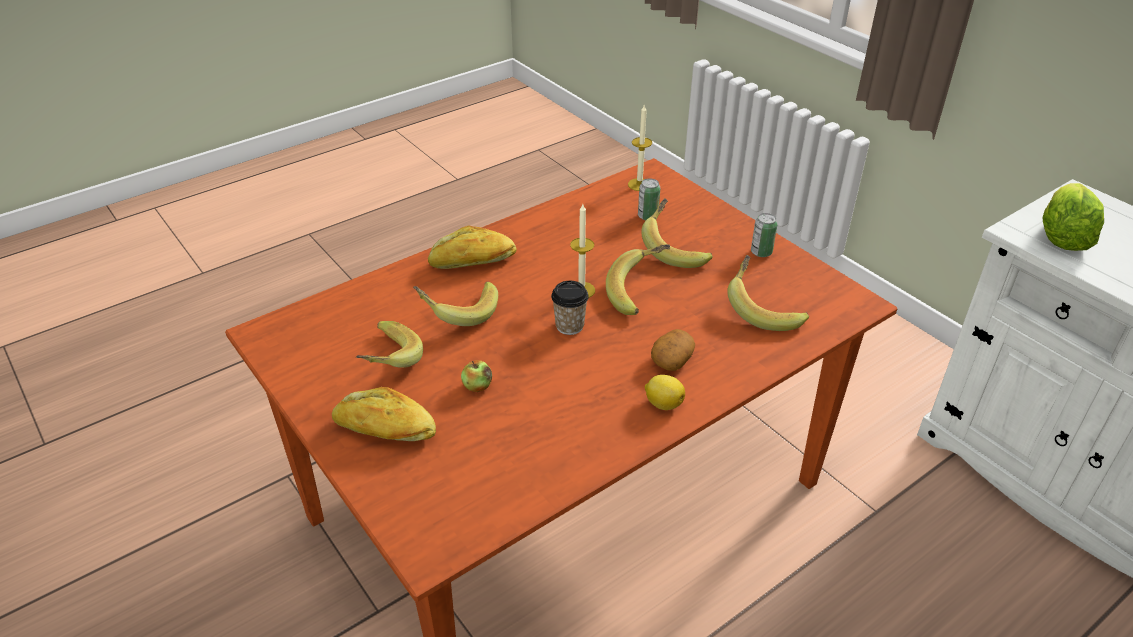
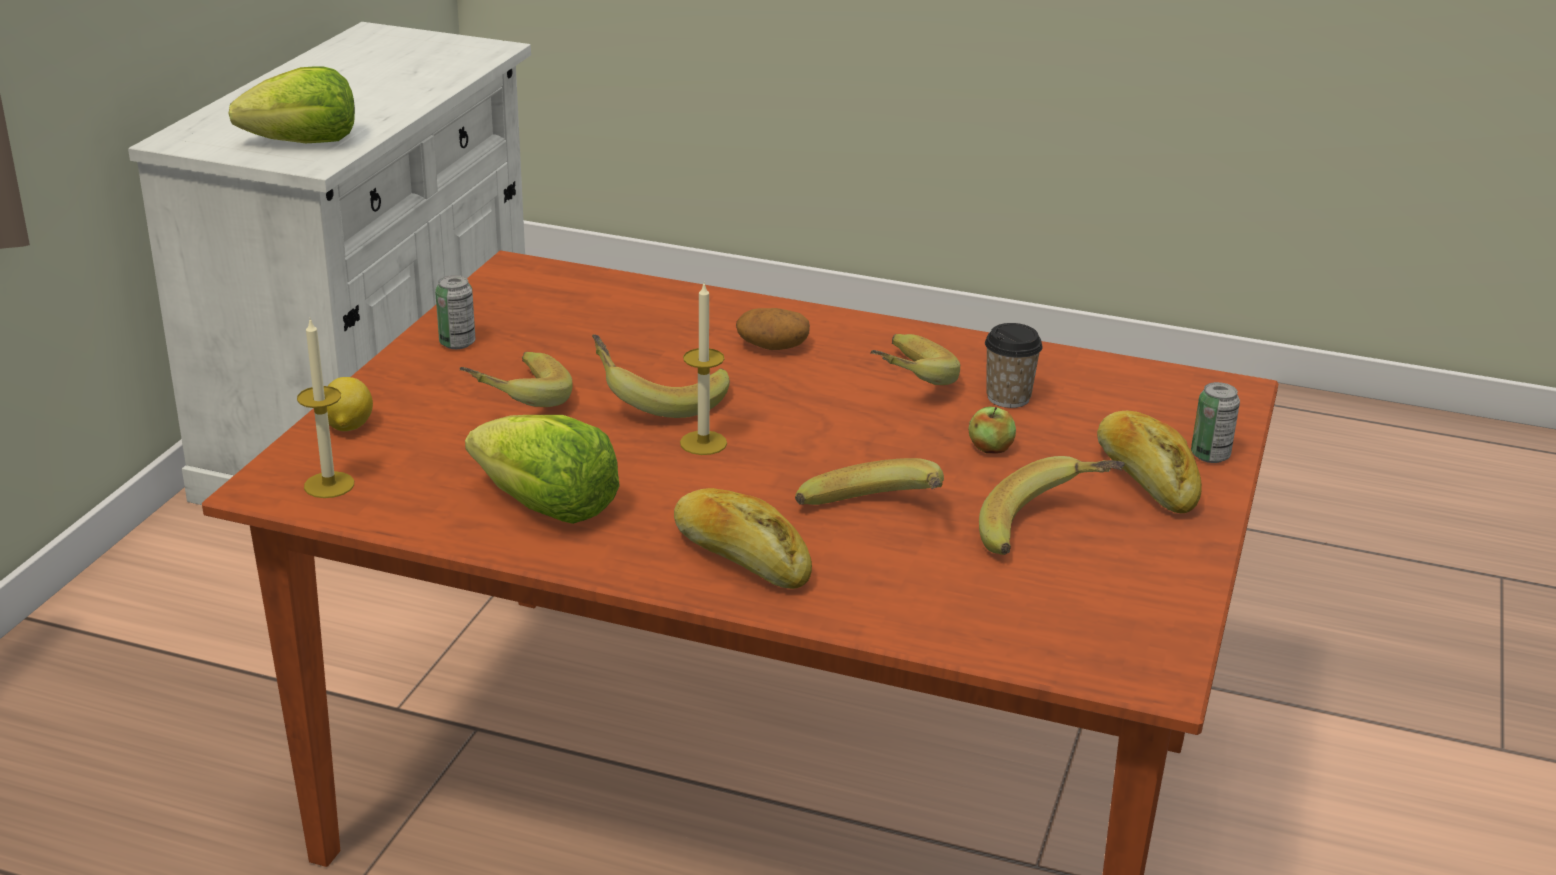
camera: 125 degrees left, 10 degrees down
cup [551,281,589,335] -> cup moved to [985,323,1043,408]
can [638,178,660,220] -> can moved to [1191,382,1240,463]
lemon [645,375,685,410] -> lemon moved to [327,377,373,431]
banana [727,255,809,331] -> banana moved to [870,334,960,385]
none -> lettuce [465,415,620,524]

